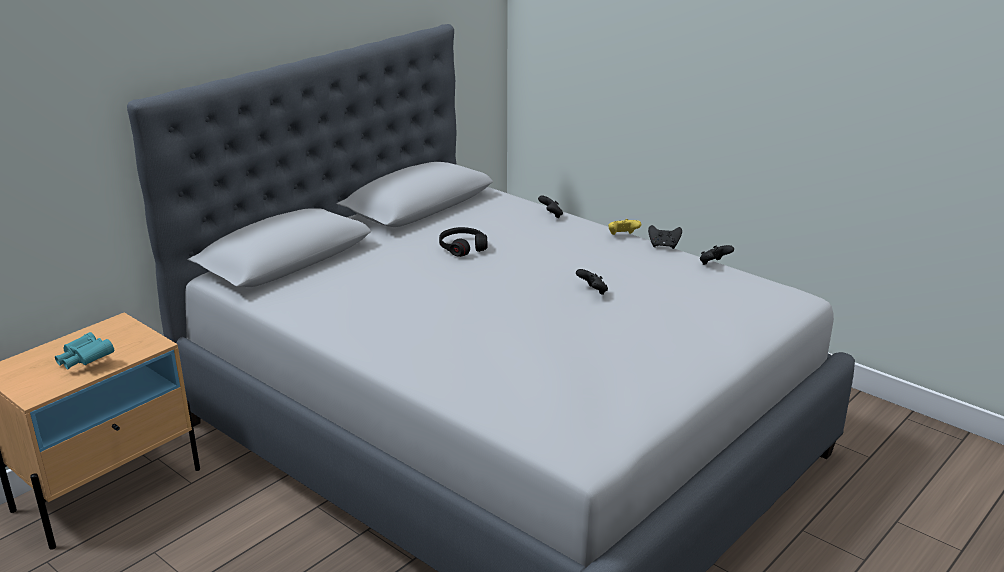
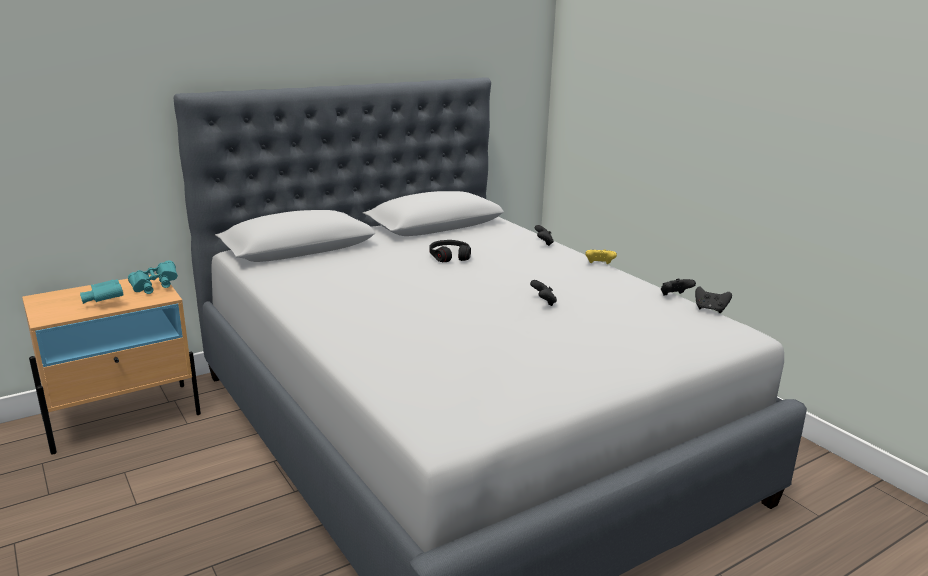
camera: 15 degrees right, 5 degrees down
black game controller [648,225,682,249] -> black game controller moved to [695,287,732,313]
none -> turquoise binoculars [128,260,178,294]

